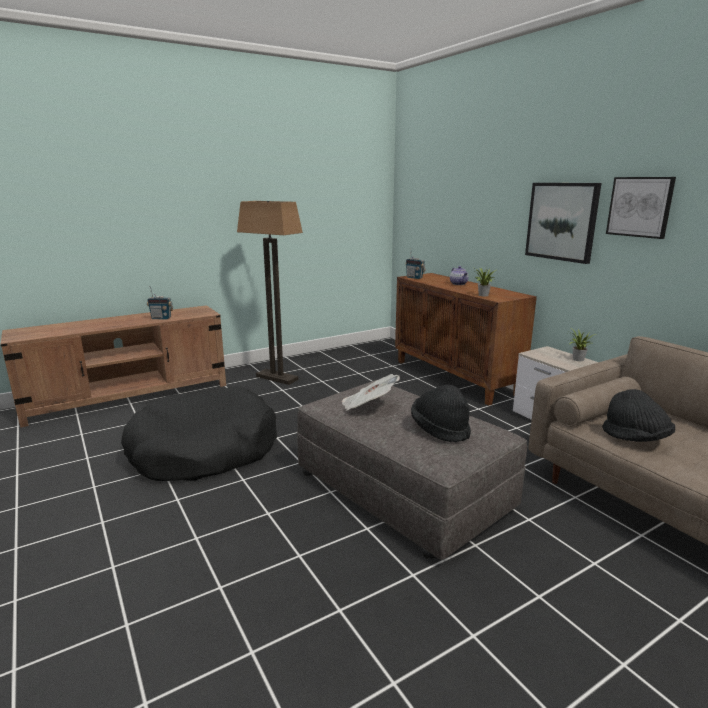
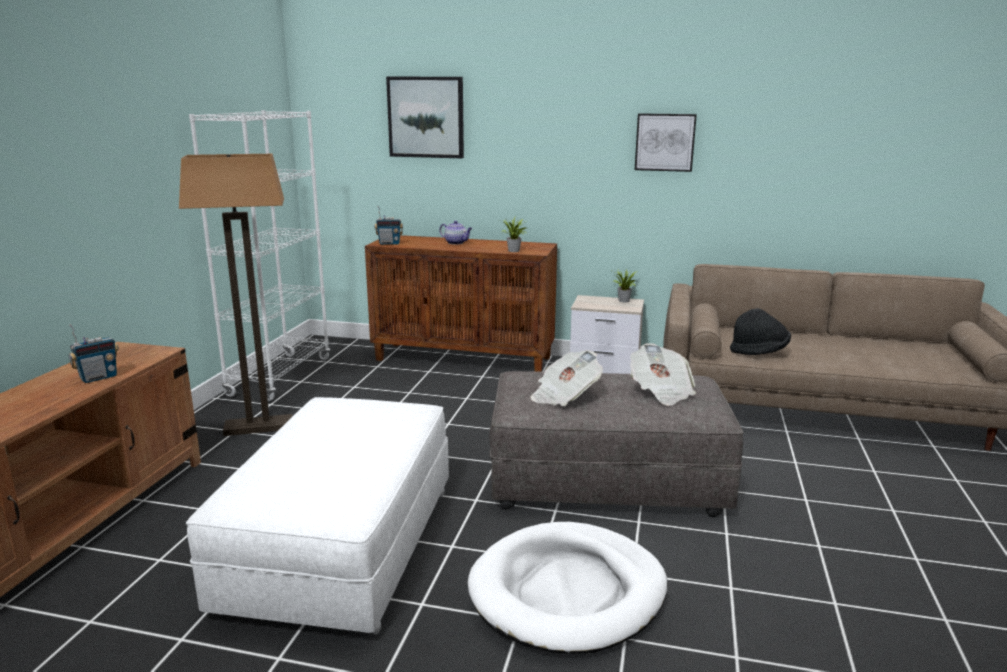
camera: 45 degrees left, 0 degrees up
black dog bed [121,387,277,481] -> white ottoman [186,397,449,634]
black hat [411,385,471,442] -> newspaper [630,343,696,406]
picture [525,183,601,264] -> picture moved to [386,77,464,158]
none -> white bookcase [189,110,330,401]
none -> white dog bed [468,522,667,654]

